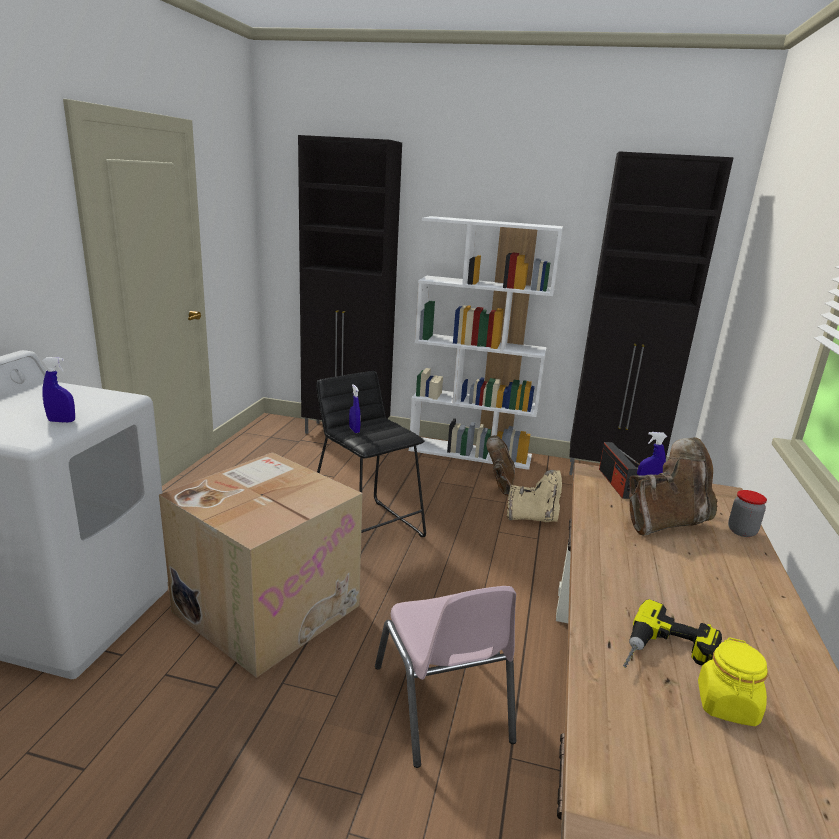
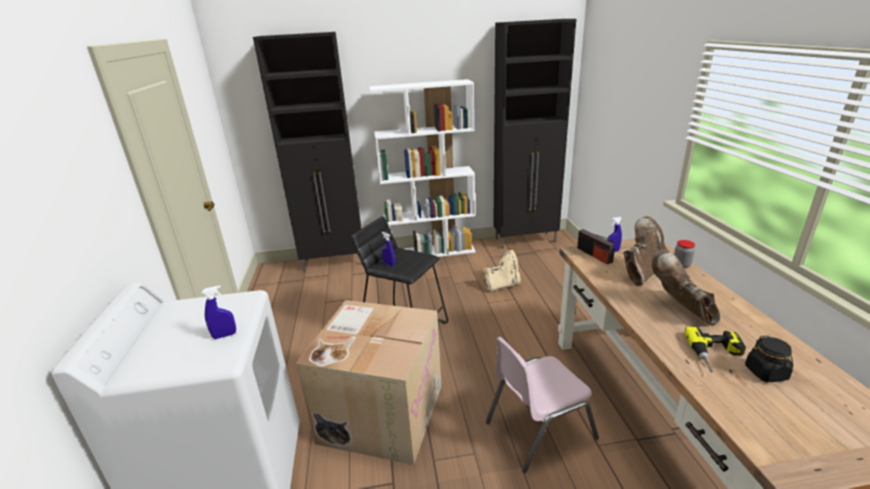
camera: 20 degrees left, 5 degrees up
pink chair [375,586,516,768] -> pink chair turned 105 degrees clockwise [486,337,599,473]
brown boot [486,435,515,496] -> brown boot moved to [652,249,720,325]
yellow jar [698,637,768,726] -> black jar [745,335,793,382]

